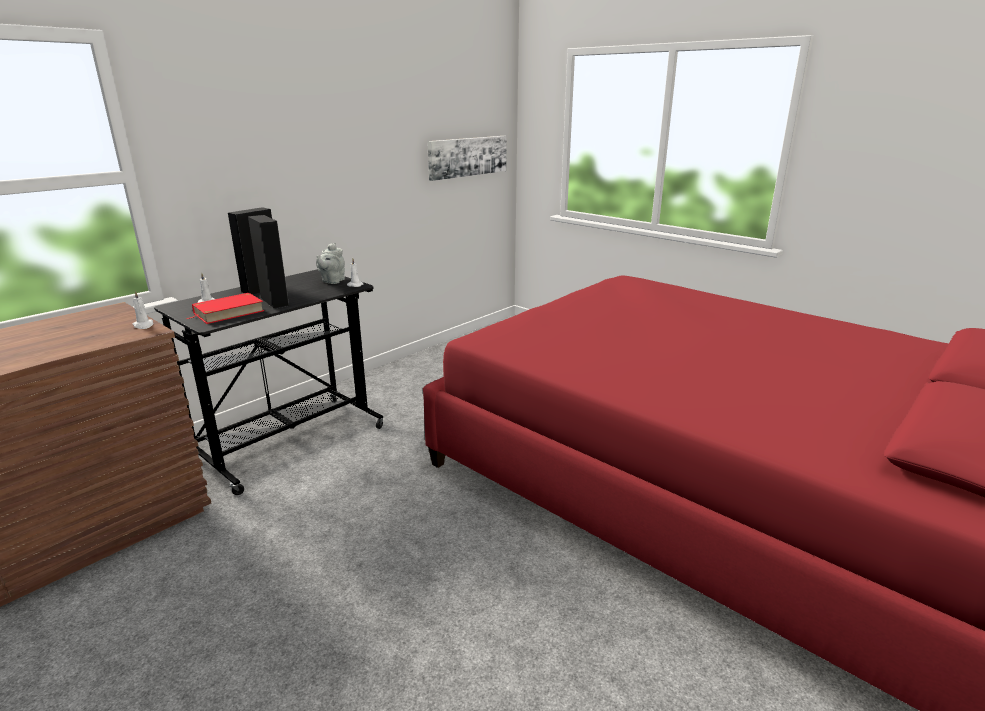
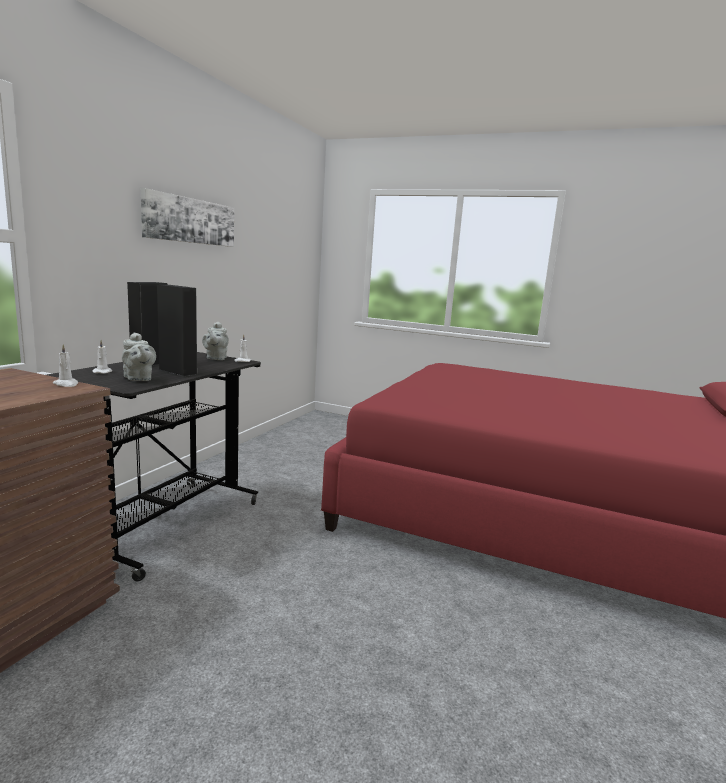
camera: 20 degrees left, 10 degrees down
red book [186,293,264,324] -> grey teapot [122,333,156,381]
picture [427,136,507,181] -> picture moved to [140,188,234,247]

